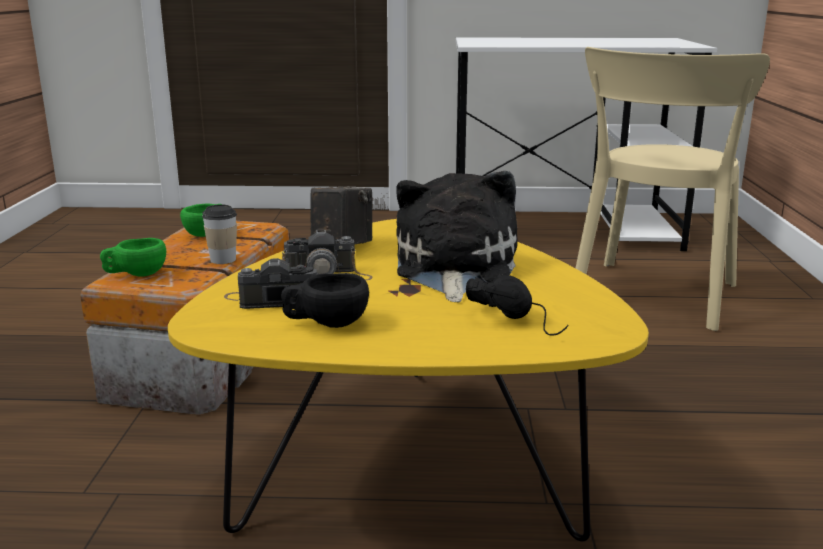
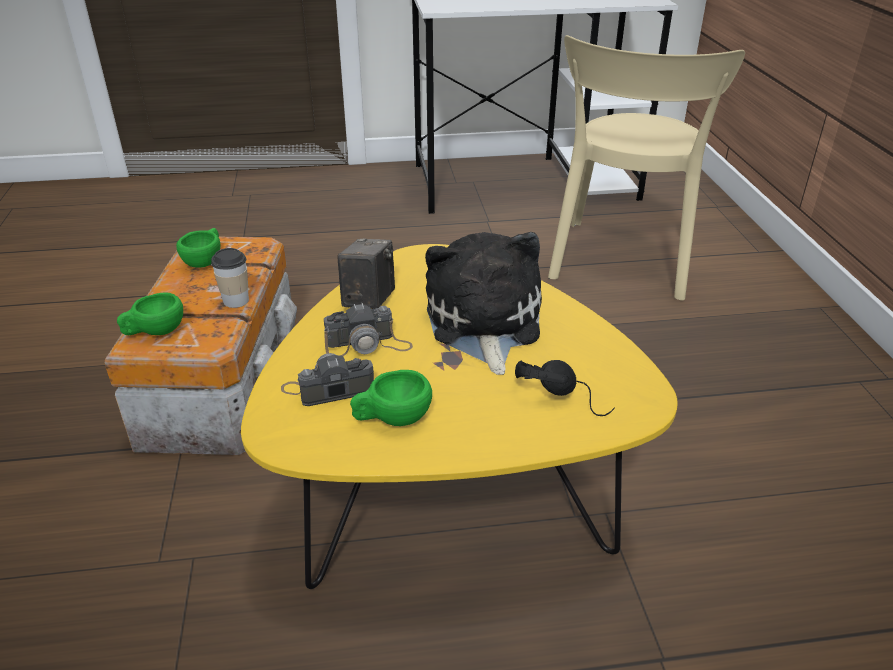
camera: 10 degrees left, 15 degrees up
black cup [281,273,369,328] -> green cup [350,370,432,426]

